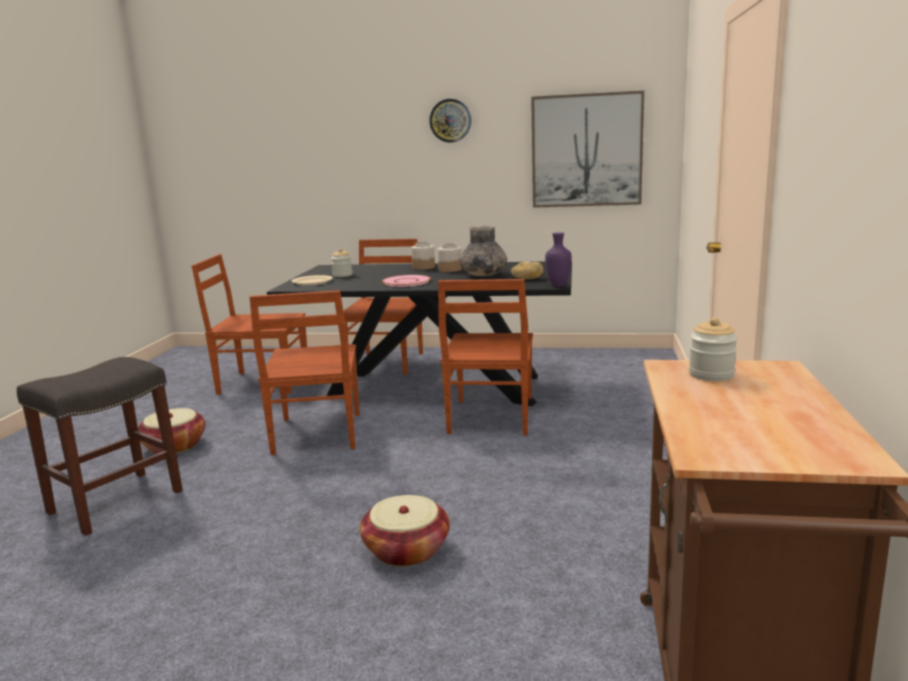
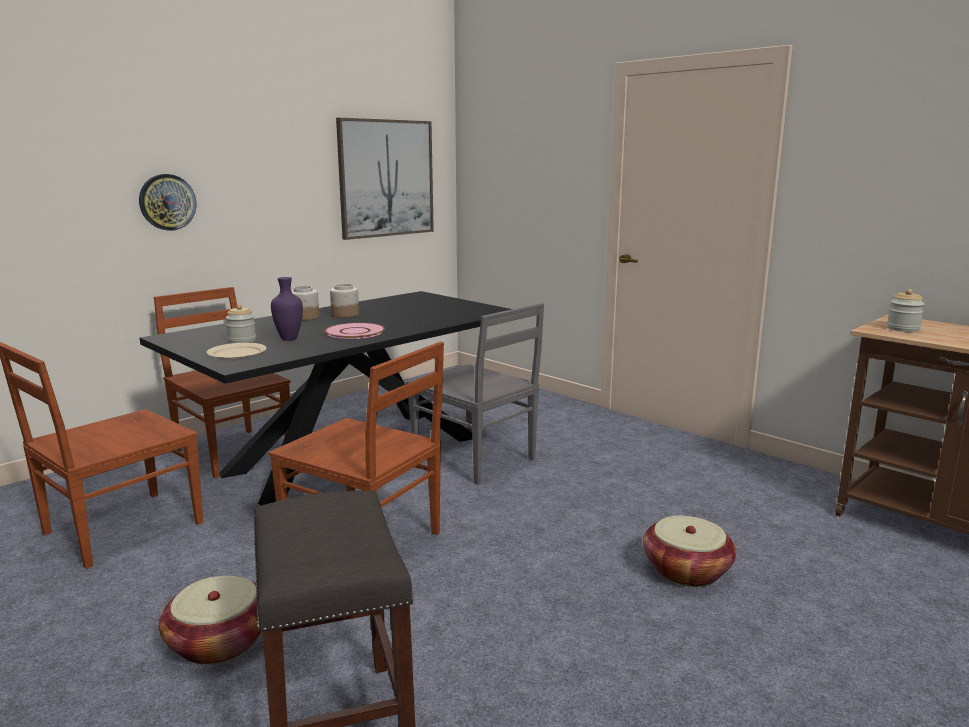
camera: 55 degrees left, 0 degrees up
wall clock [429,99,471,143] -> wall clock moved to [139,174,196,231]
brown chair [438,279,533,436] -> grey chair [407,303,544,485]
grey vase [460,226,507,276] -> none
bread [511,262,544,279] -> none
purple vase [545,232,572,287] -> purple vase moved to [271,277,303,341]

